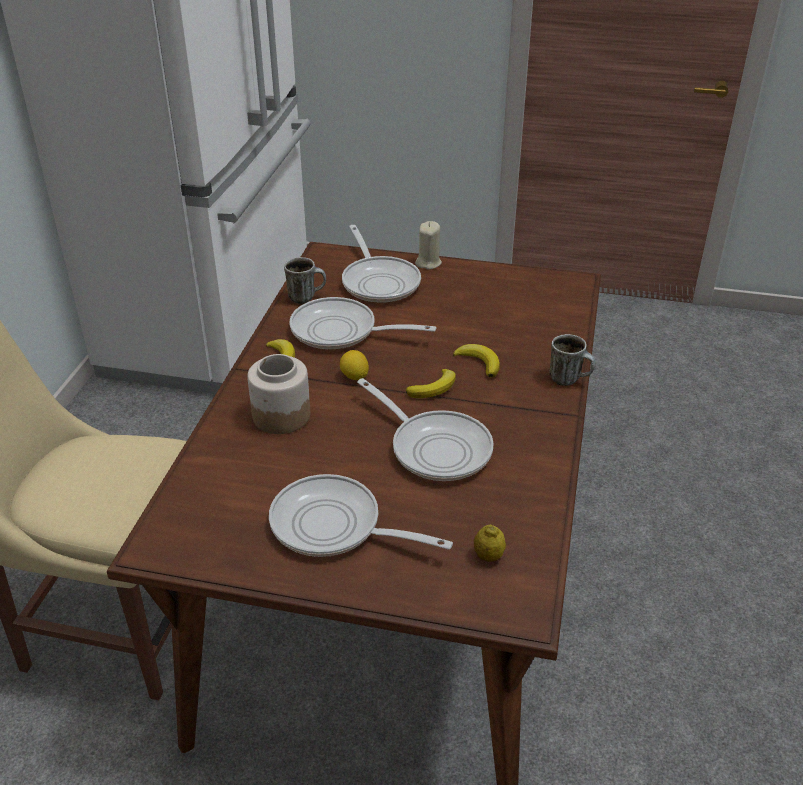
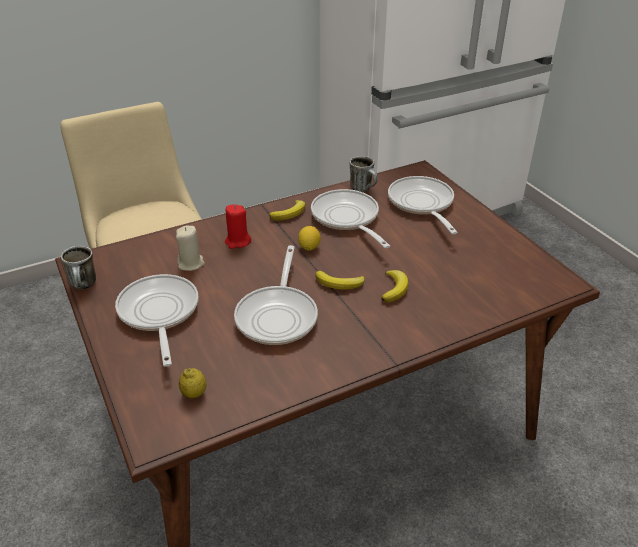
camera: 50 degrees right, 0 degrees up
jar [247,354,310,434] -> red candle [225,204,251,249]
frying pan [342,225,421,303] -> frying pan turned 135 degrees clockwise [388,176,457,234]
beige candle [415,221,442,269] -> beige candle moved to [176,225,205,271]
mug [550,334,596,386] -> mug moved to [61,246,96,289]

